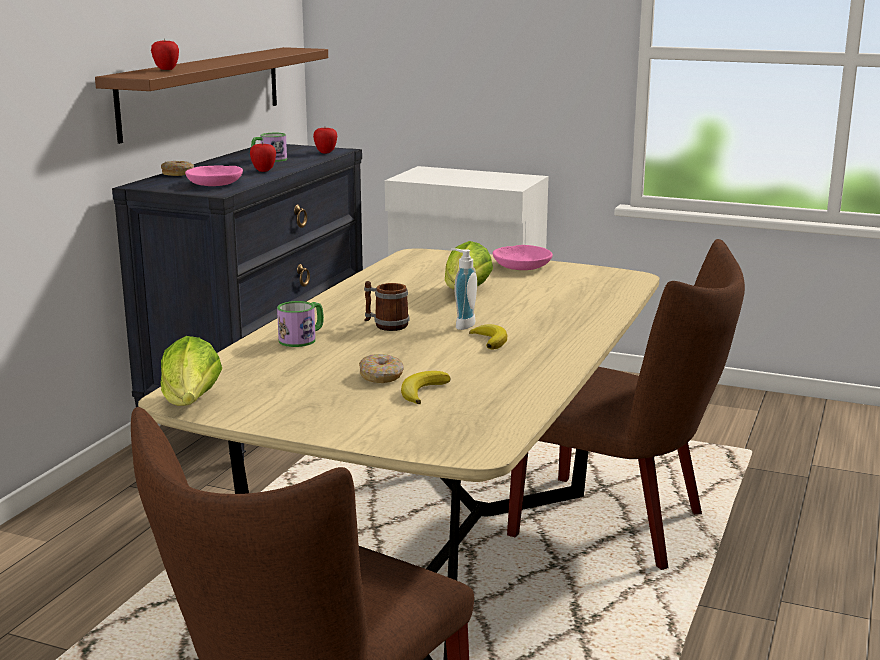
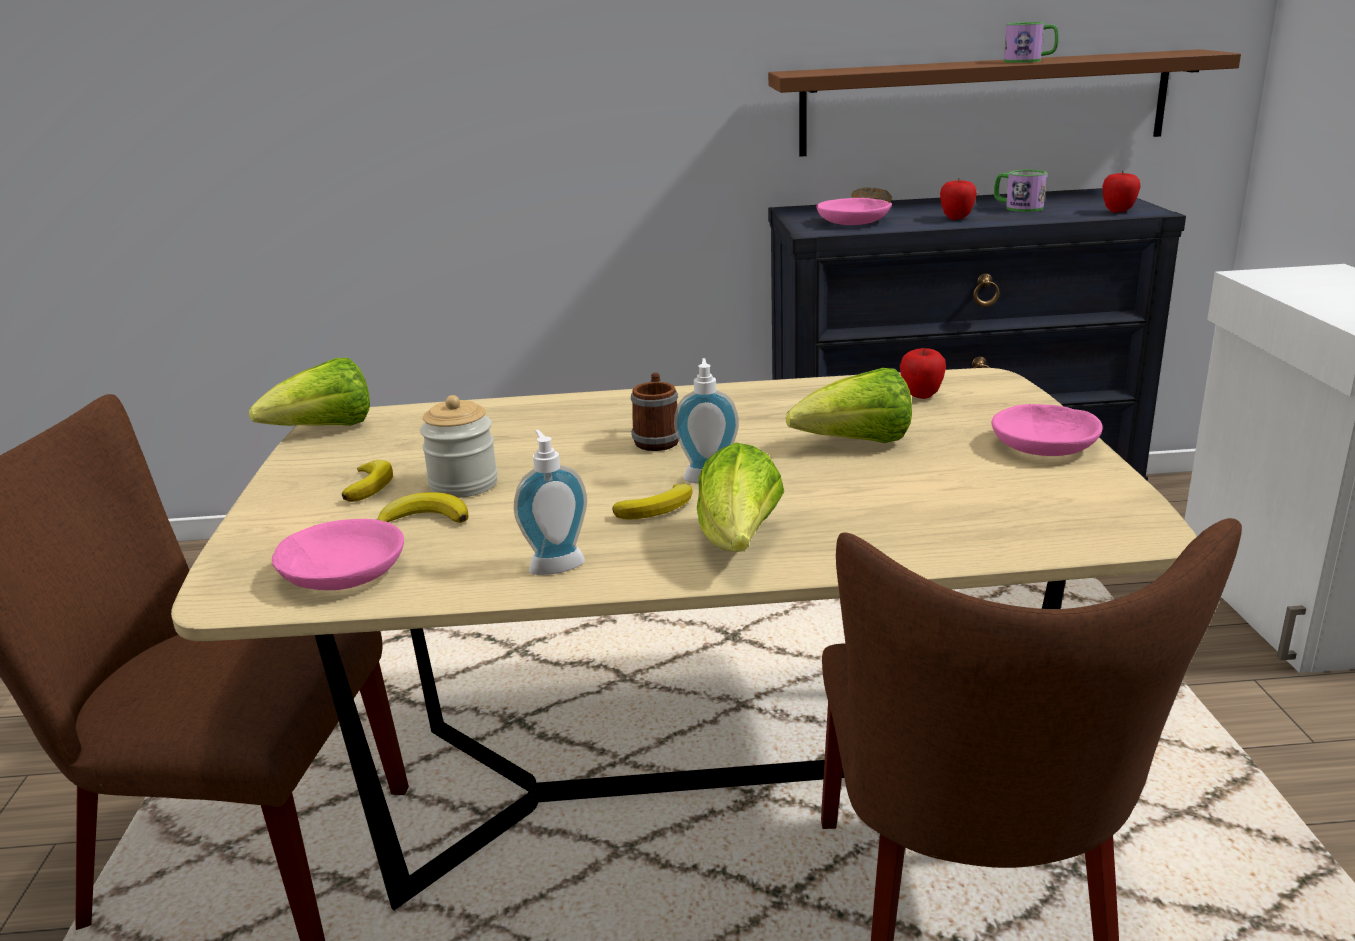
camera: 65 degrees right, 5 degrees up
apple [151,39,179,70] -> apple moved to [900,348,946,399]
mug [277,301,324,347] -> mug moved to [1004,22,1058,63]
donut [359,354,404,383] -> jar [420,395,498,498]
none -> pink bowl [272,519,404,590]
none -> banana [342,460,393,502]
none -> soap dispenser [514,430,587,575]
none -> lettuce [697,442,784,552]

